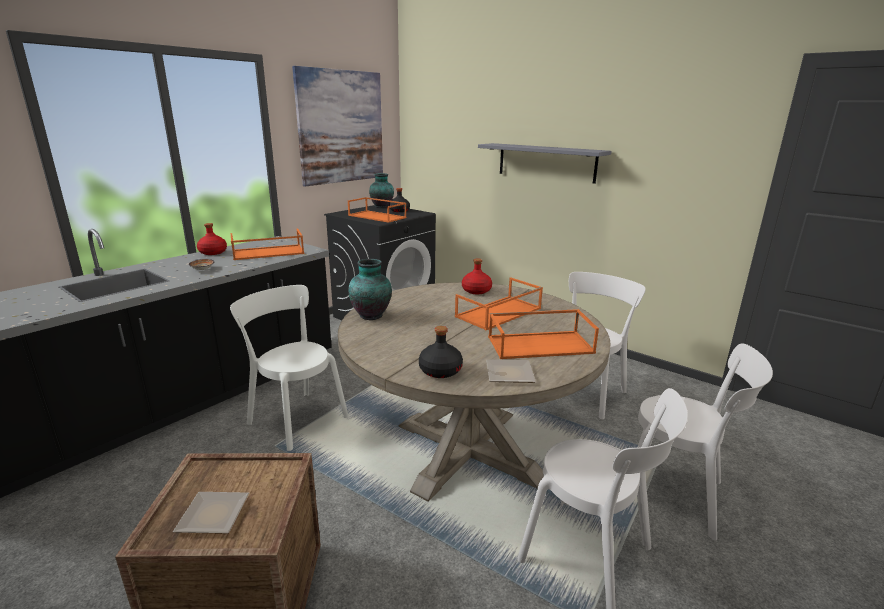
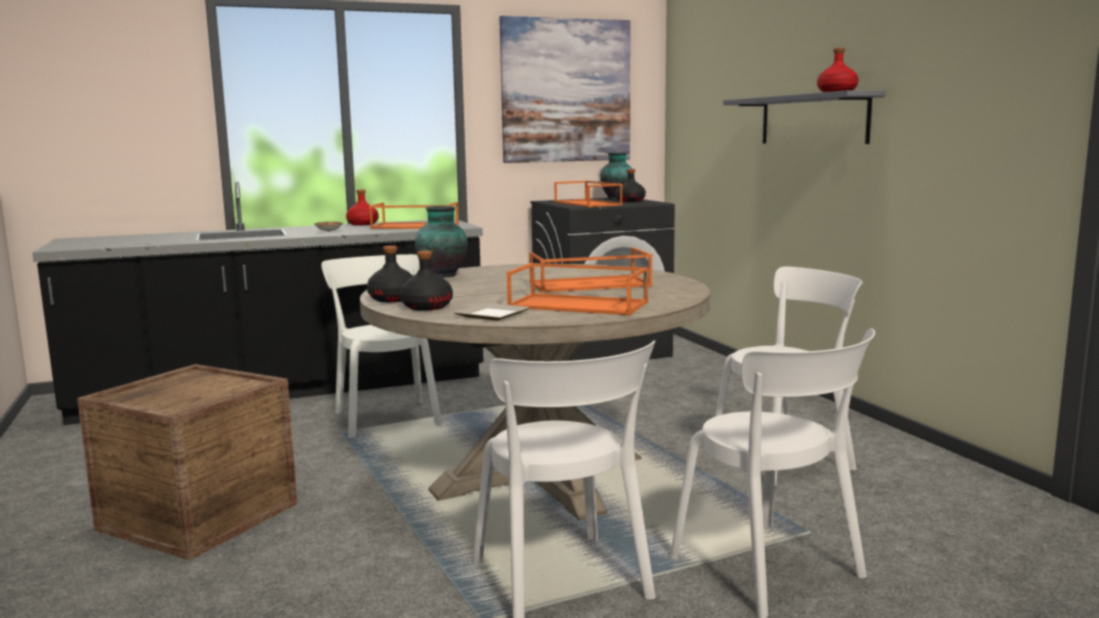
camera: 30 degrees right, 10 degrees down
plate [173,492,249,534] -> none
red bottle [462,258,492,294] -> red bottle moved to [817,48,859,92]
none -> black bottle [367,245,413,302]

